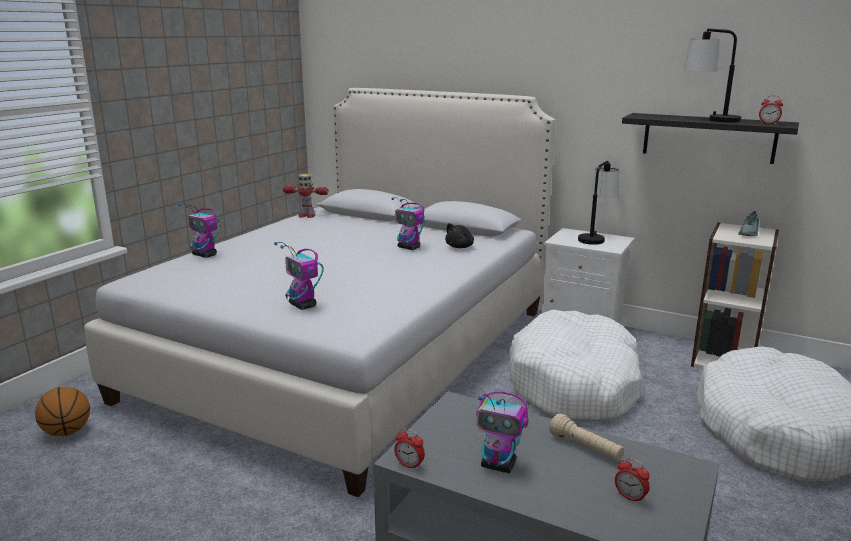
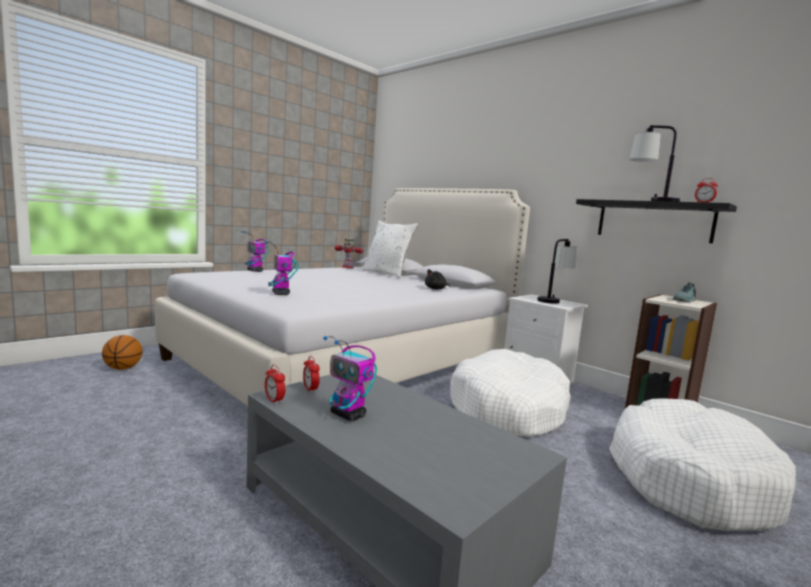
camera: 15 degrees right, 10 degrees down
toy robot [391,197,425,250] -> none
beige flashlight [549,414,624,461] -> none
alarm clock [615,458,650,504] -> alarm clock moved to [303,356,320,393]
none -> white pillow [362,221,418,278]

